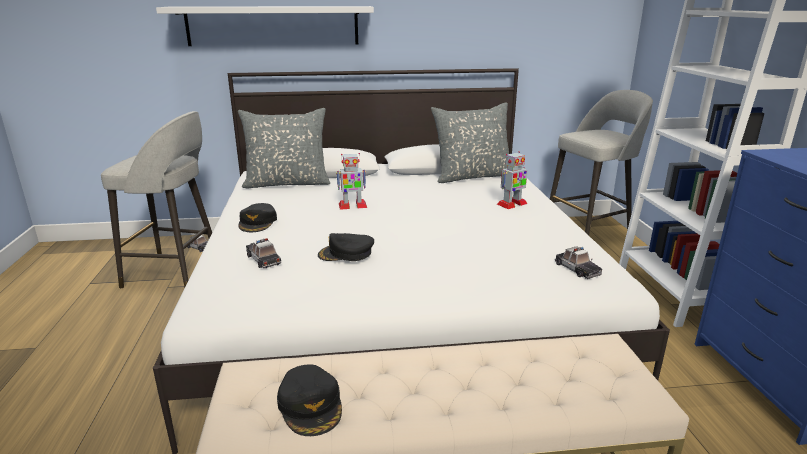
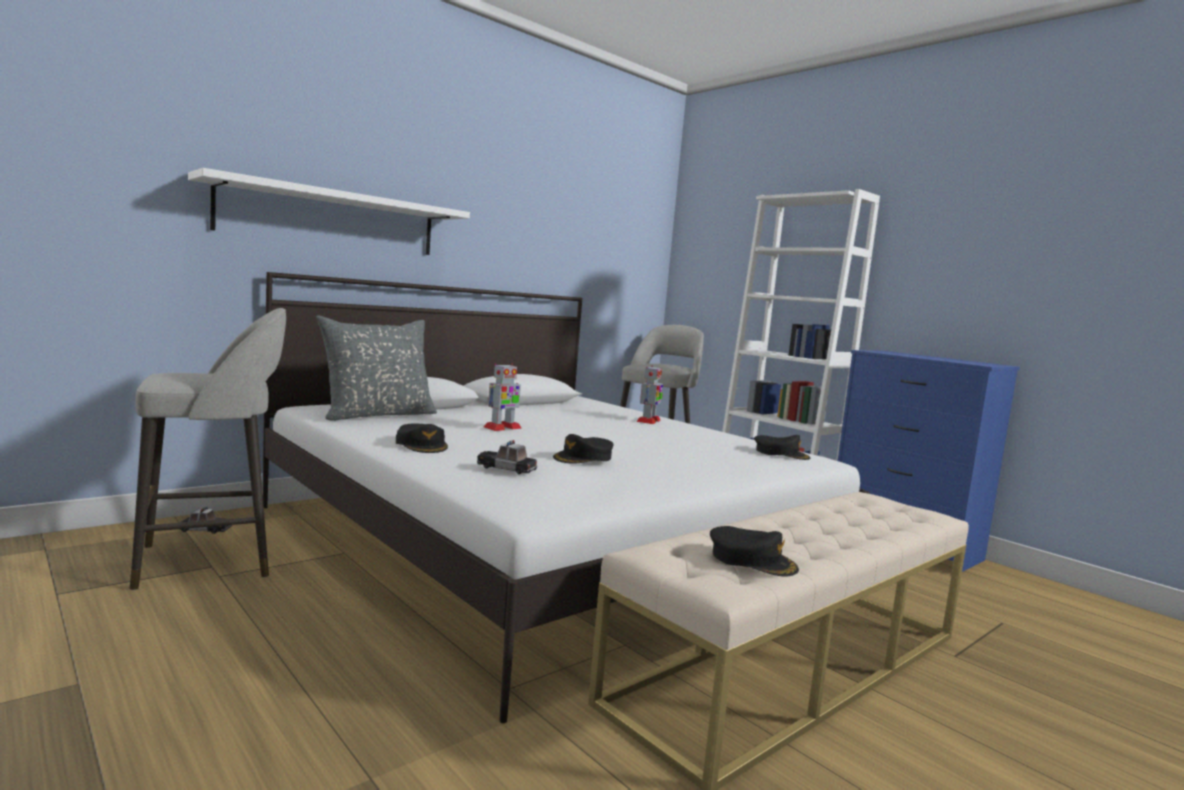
camera: 35 degrees left, 15 degrees down
grey pillow [431,102,509,183] -> none
toy car [555,246,602,279] -> black cap [754,435,810,460]

